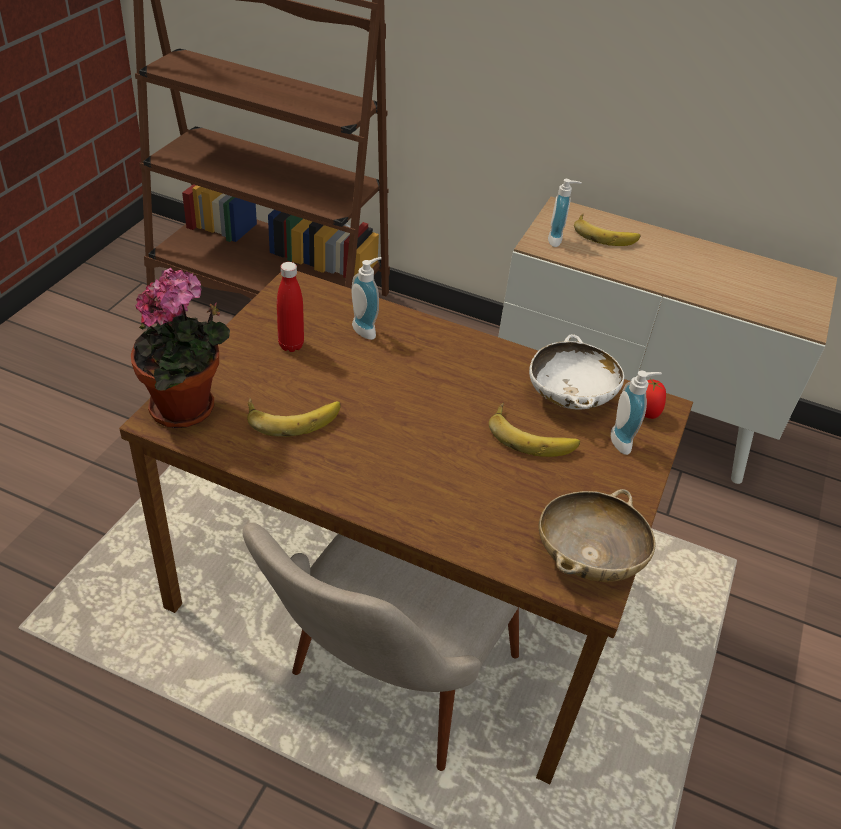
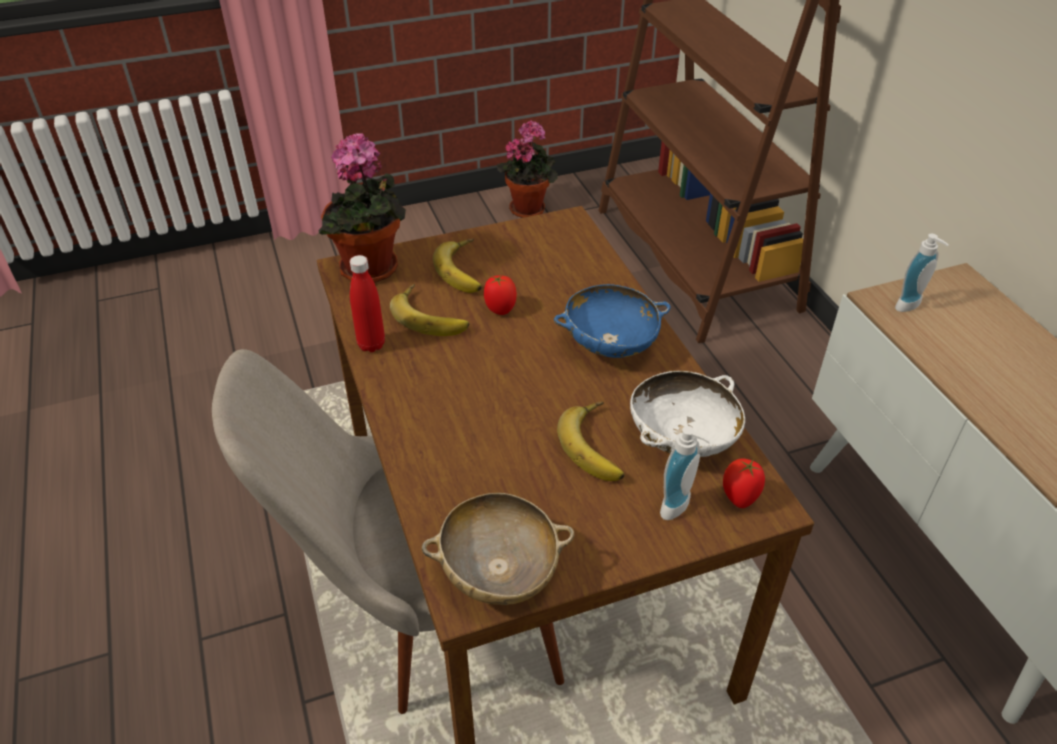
camera: 50 degrees right, 0 degrees up
red bottle [277,262,304,352] -> red bottle moved to [350,255,385,352]
soap dispenser [352,257,382,340] -> none
banana [574,213,641,246] -> banana moved to [433,239,482,293]
none -> tomato [484,275,517,315]
none -> potted plant [497,120,558,218]
none -> blue bowl [554,284,671,358]

